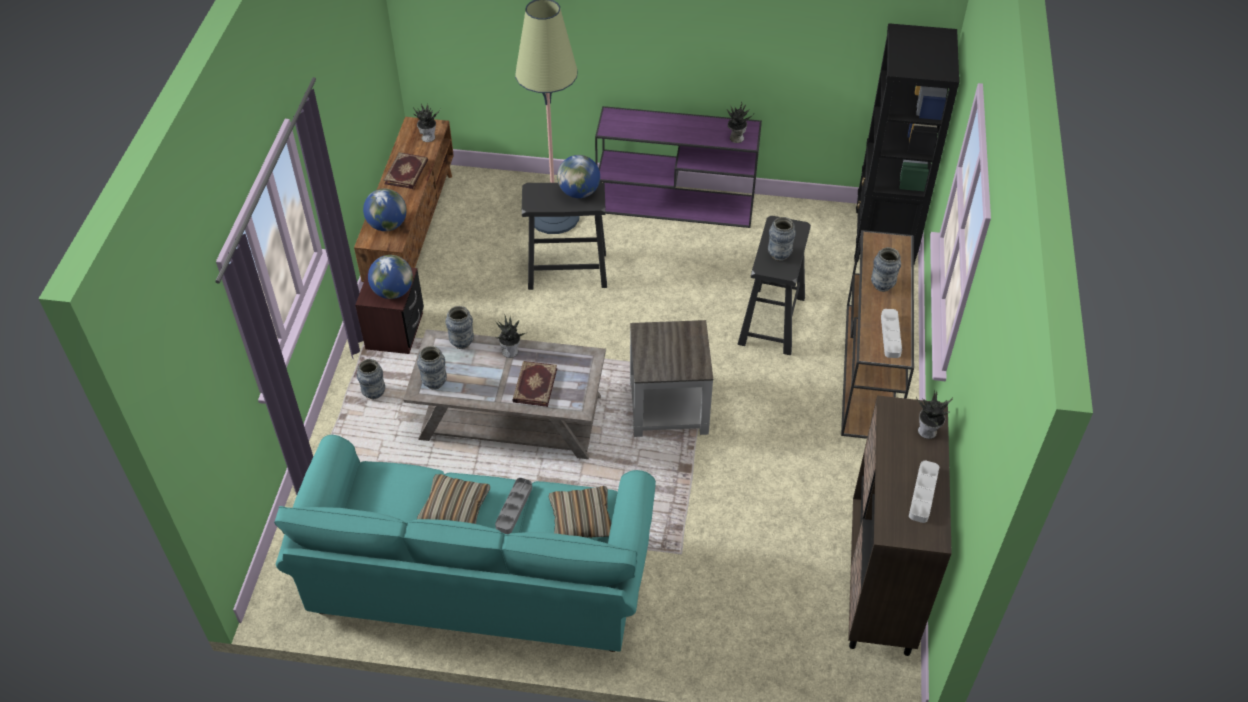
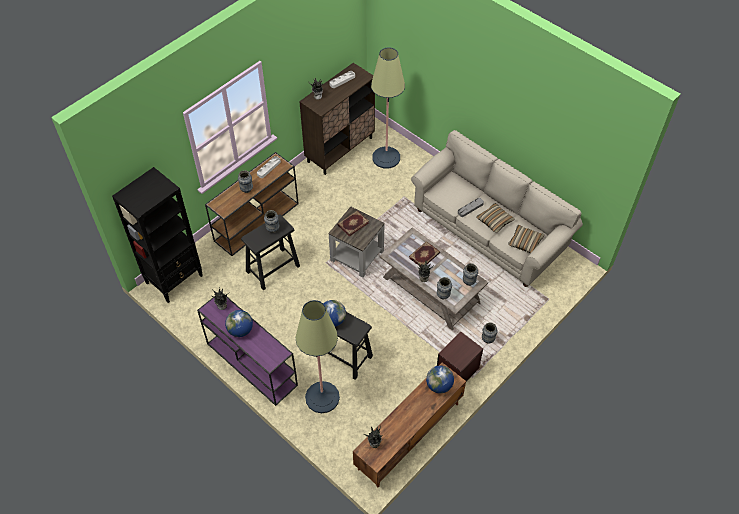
camera: 145 degrees left, 5 degrees up
turquoise sofa [274,435,656,652] -> beige sofa [411,130,583,287]
globe [368,255,413,299] -> globe moved to [225,310,253,337]
book [384,152,428,189] -> book moved to [337,211,369,236]
pillow [549,486,611,538] -> pillow moved to [508,225,544,253]
none -> floor lamp [371,47,405,169]

